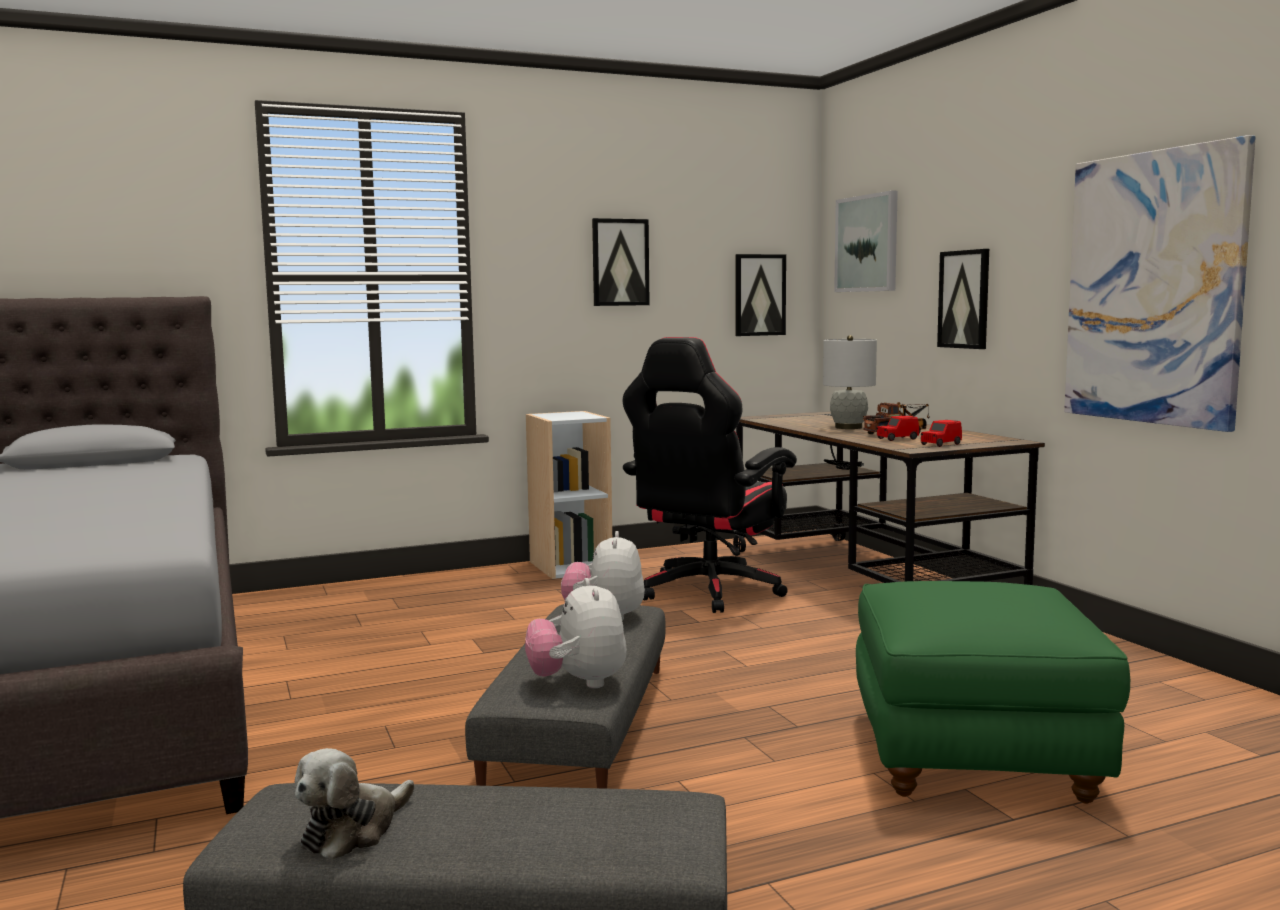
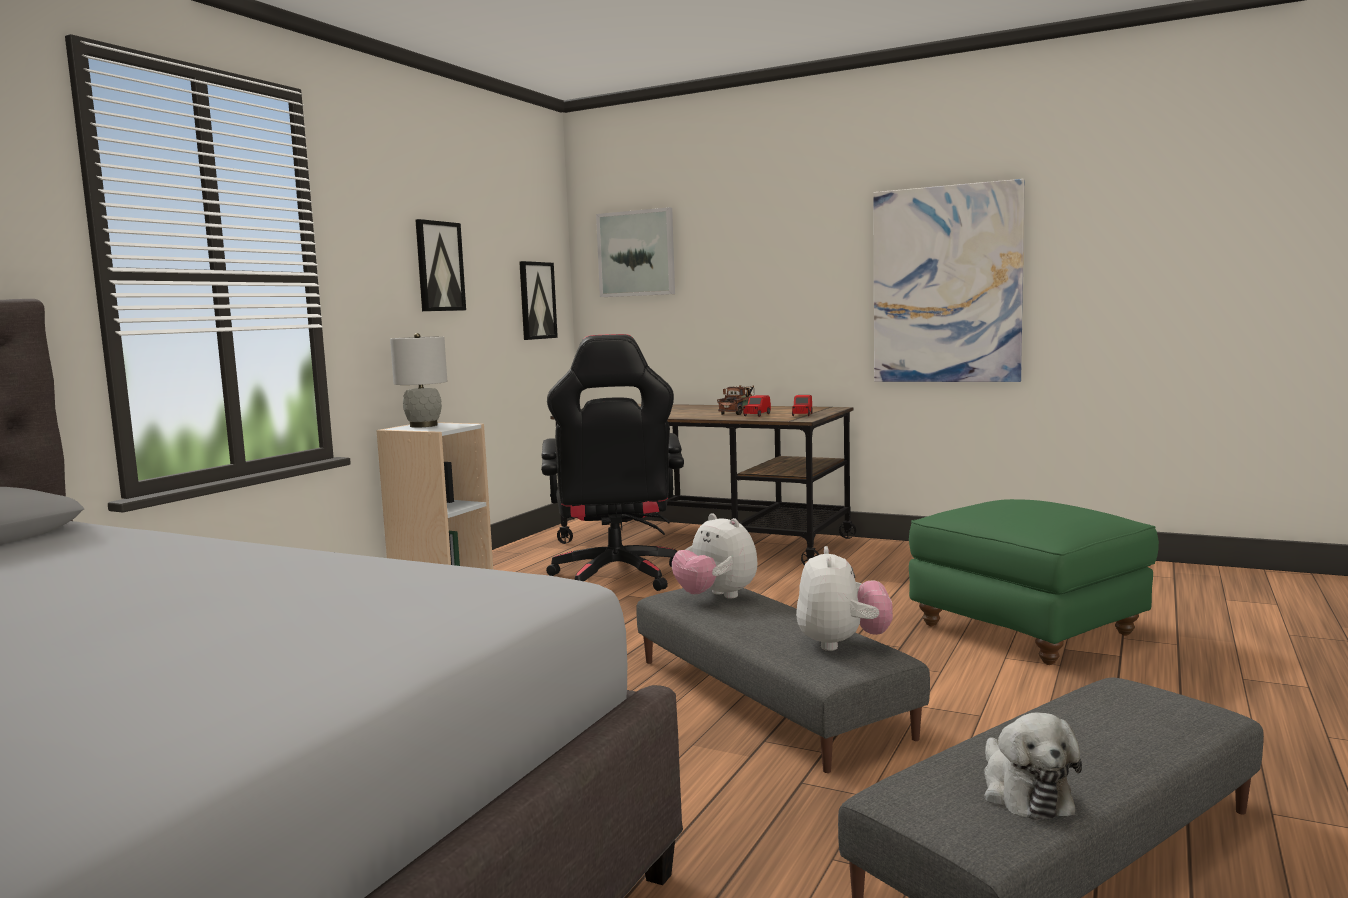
camera: 40 degrees left, 0 degrees up
plush toy [525,578,627,688] -> plush toy turned 120 degrees counterclockwise [796,546,893,651]
white table lamp [823,335,877,429] -> white table lamp moved to [390,333,447,428]
picture [937,249,989,349] -> none

